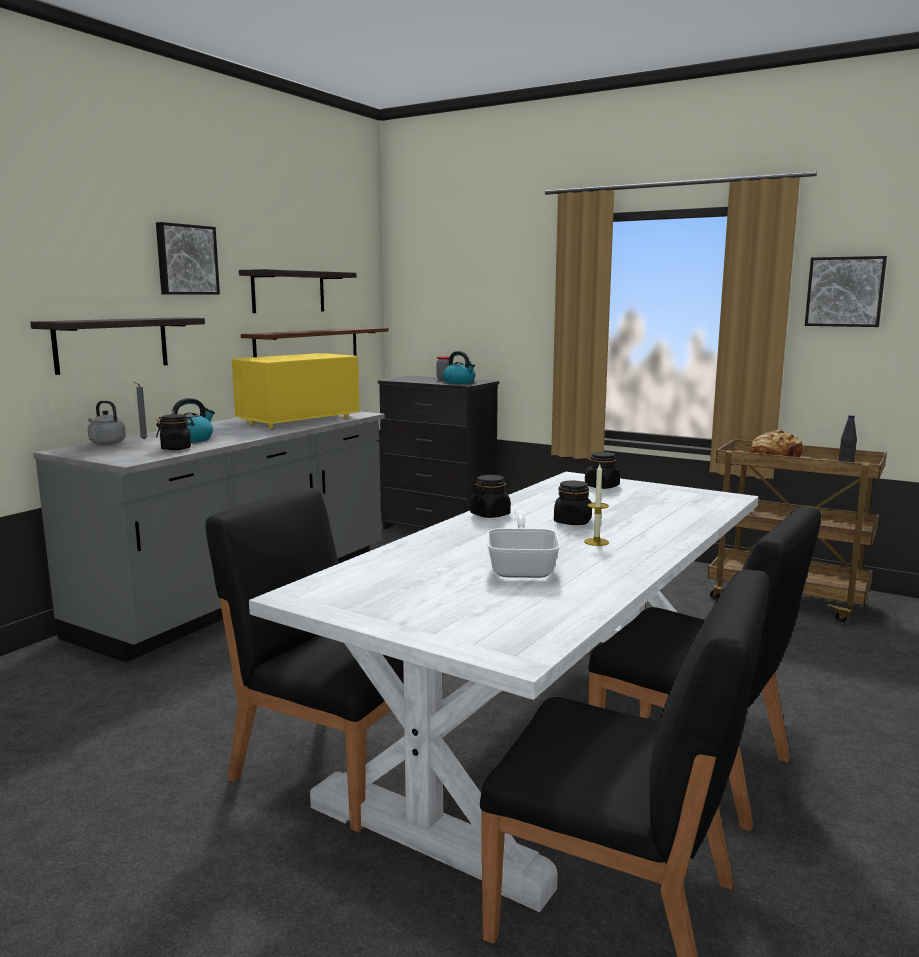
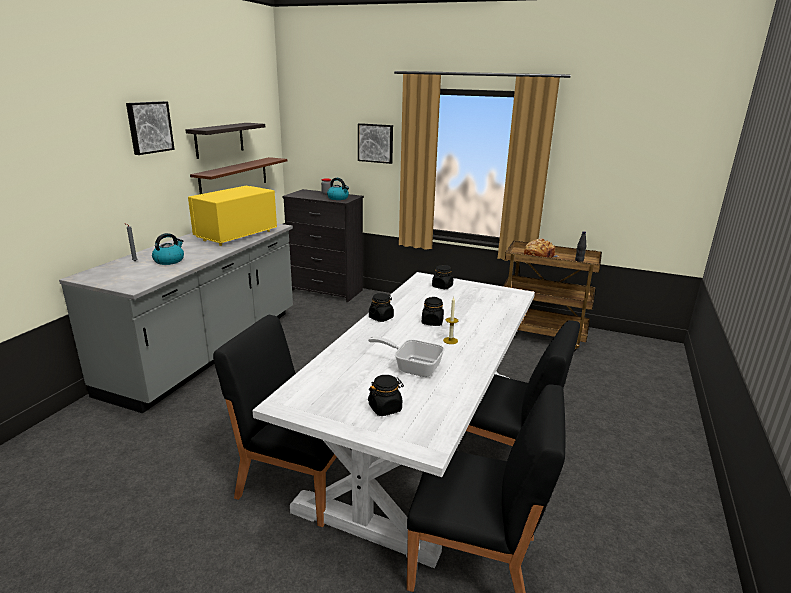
camera: 10 degrees left, 10 degrees up
shelf [30,317,205,375] -> none
grey kettle [88,401,126,445] -> none
black jar [156,414,194,450] -> black jar moved to [368,375,404,416]
frying pan [487,509,561,578] -> frying pan turned 60 degrees counterclockwise [368,337,445,377]
picture [805,256,887,327] -> picture moved to [358,123,393,164]

